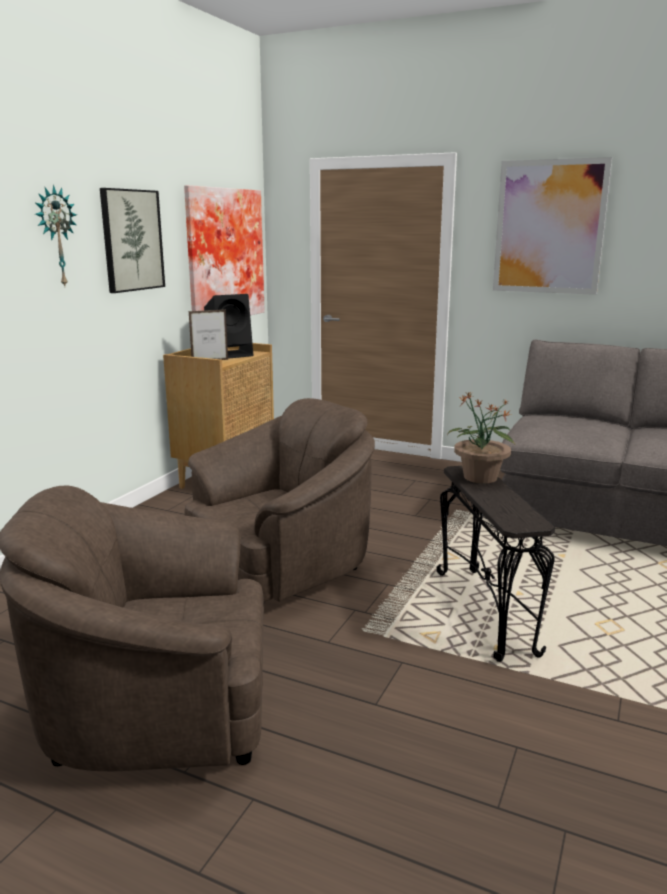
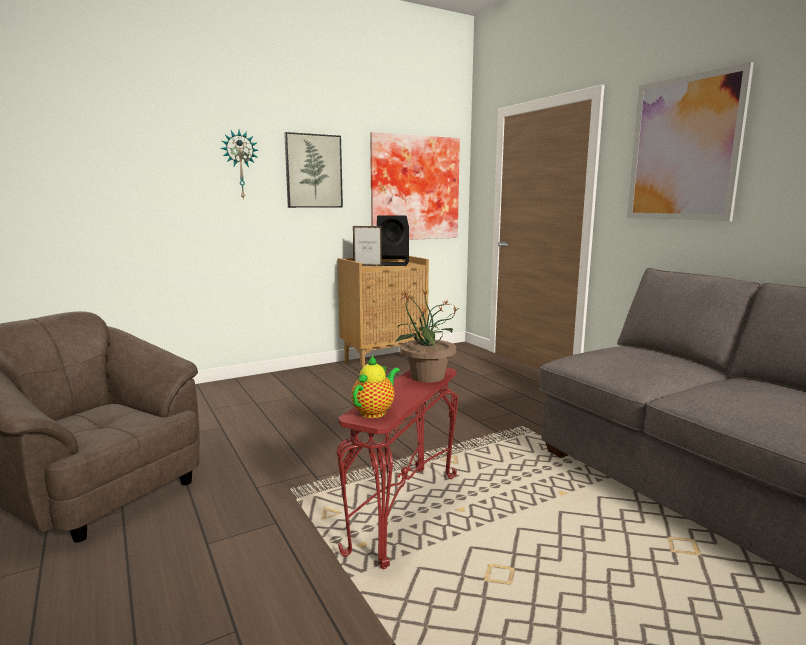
camera: 35 degrees right, 5 degrees down
brown armchair [184,398,375,602] -> none
black side table [436,466,555,662] -> red side table [337,368,458,569]
none -> teapot [351,355,400,418]

